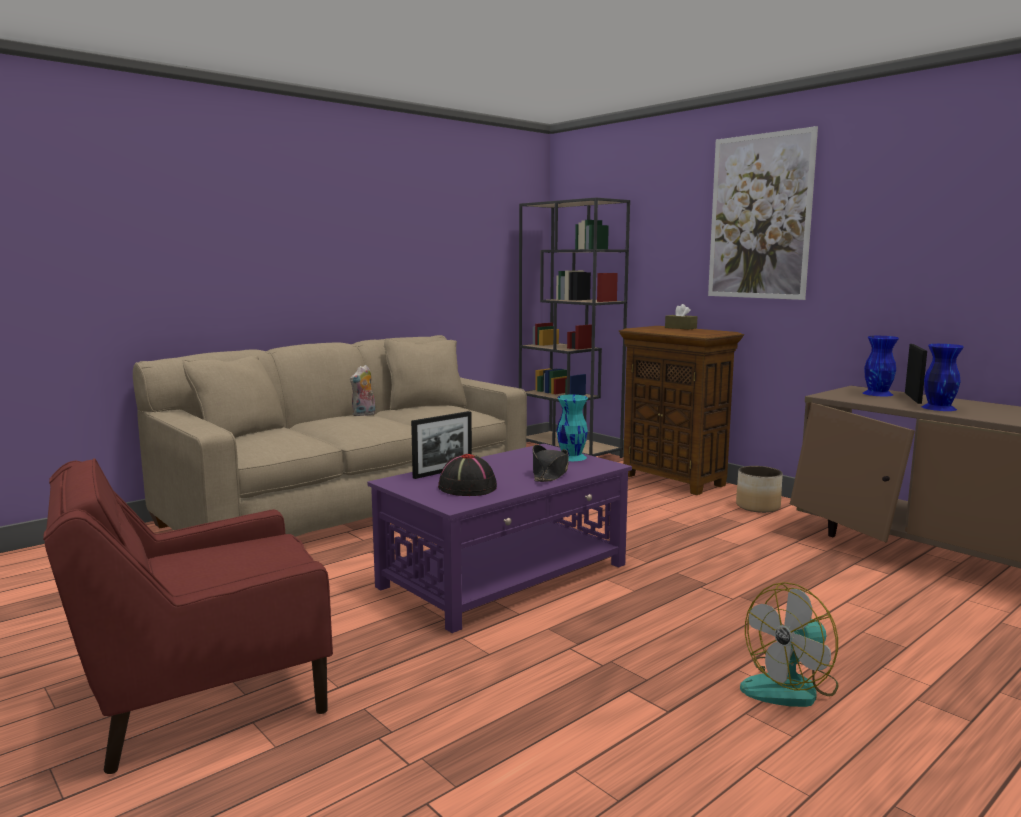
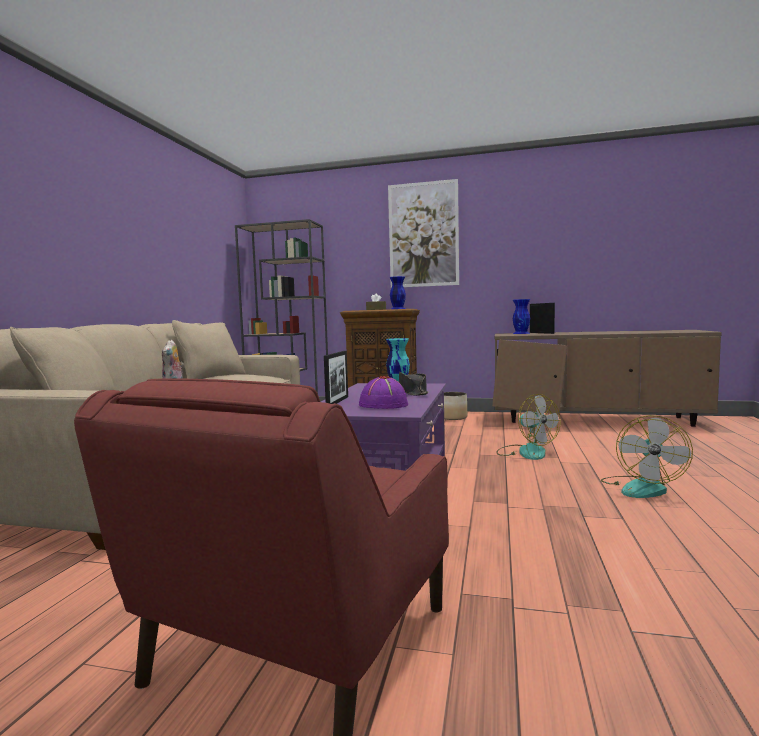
camera: 35 degrees left, 5 degrees down
black hat [438,454,497,496] -> purple hat [359,376,408,409]
blue vase [922,344,964,411] -> blue vase moved to [390,276,406,309]
none -> fan [496,394,561,460]

